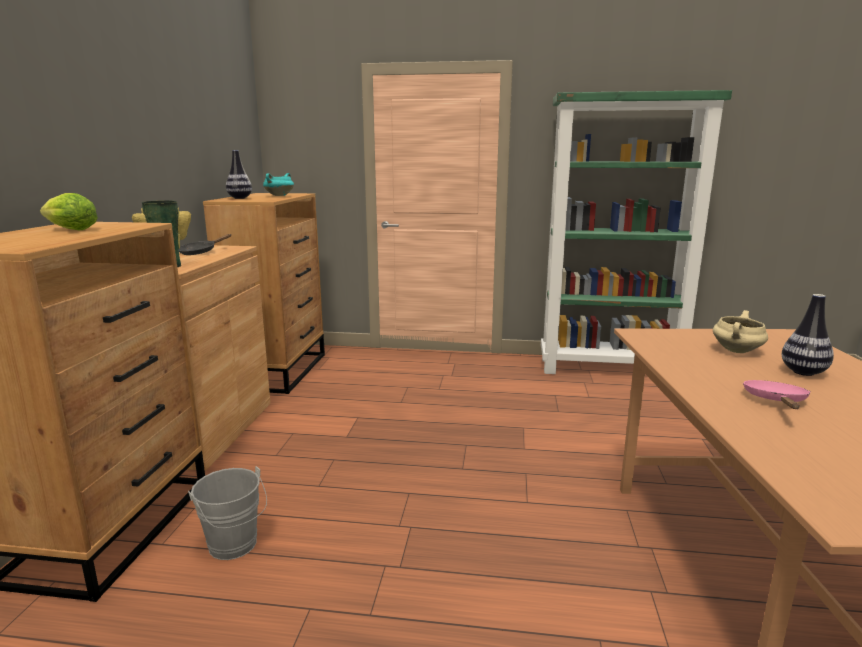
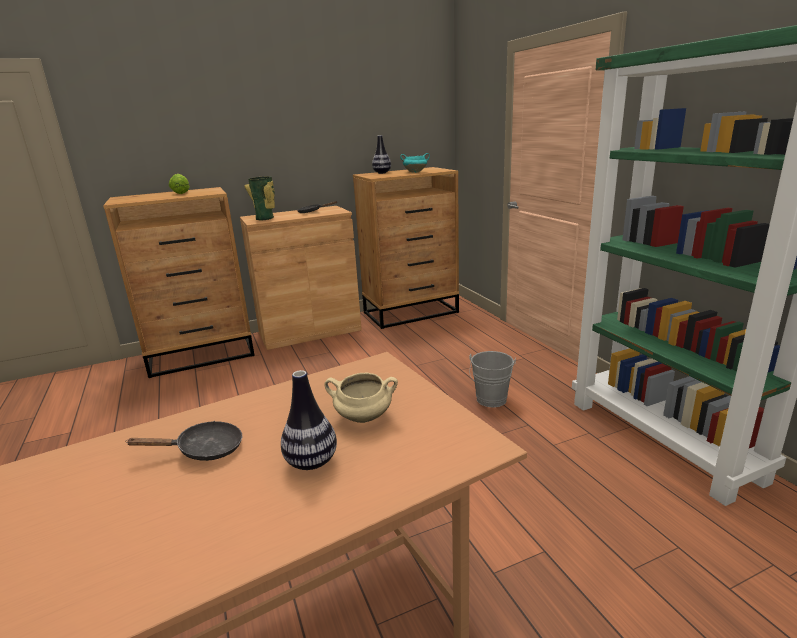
camera: 60 degrees right, 5 degrees up
grey bucket [188,466,267,560] -> grey bucket moved to [469,351,516,407]
pink frying pan [743,380,810,409] -> black frying pan [125,421,242,461]

